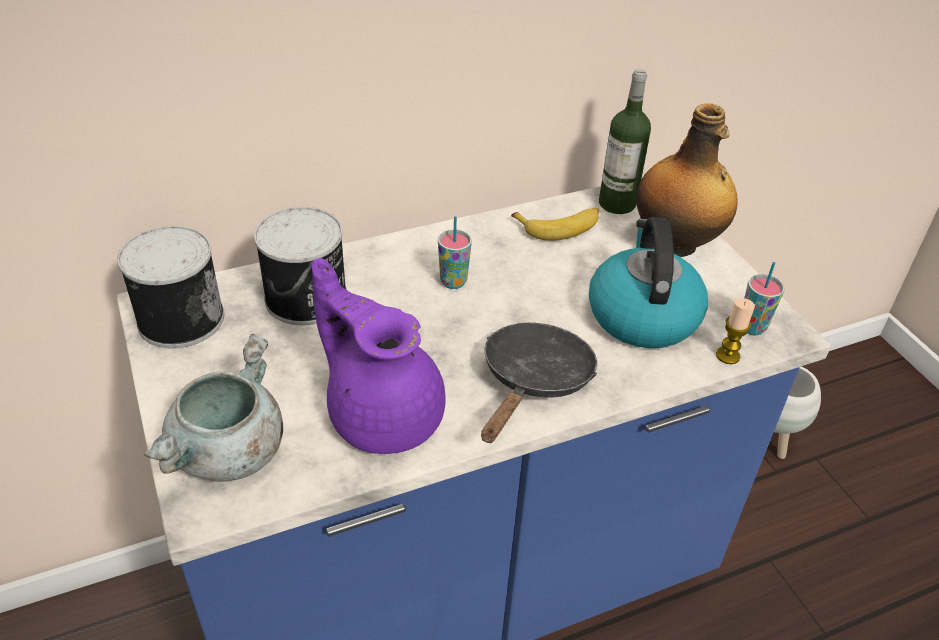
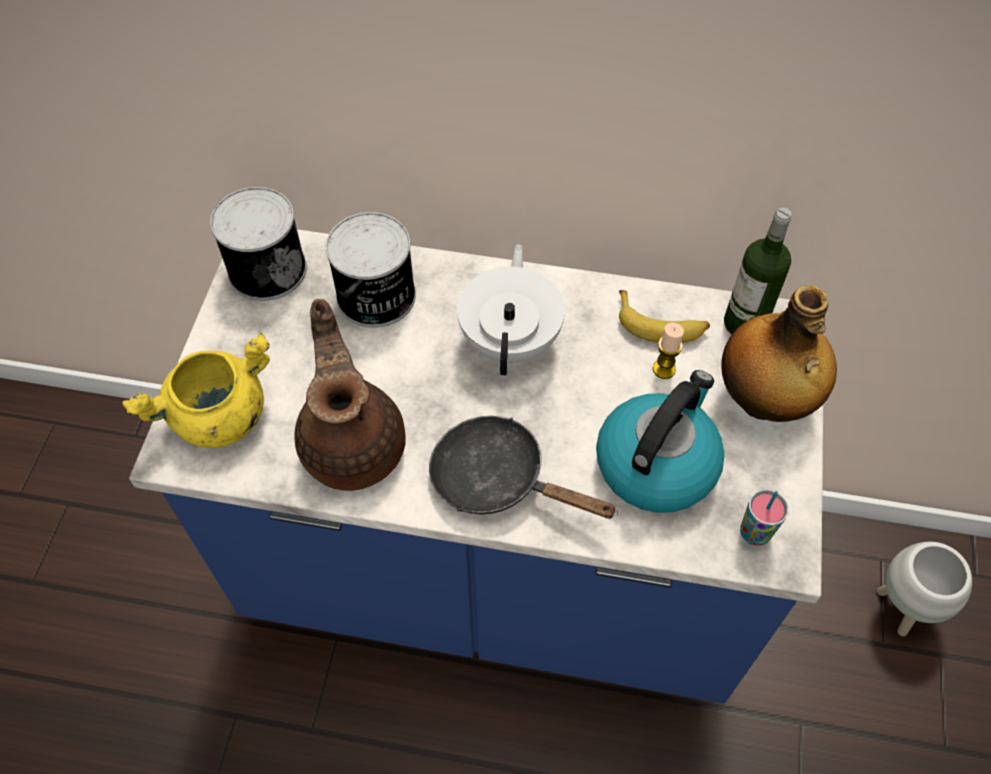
camera: 35 degrees right, 15 degrees up
grey cooking pot [144,334,283,482] -> yellow cooking pot [122,333,270,448]
purple teapot [312,258,446,454] -> brown teapot [294,299,406,491]
cup [438,216,472,289] -> white teapot [457,244,565,376]
black frying pan [481,323,597,443] -> black frying pan turned 120 degrees counterclockwise [429,416,618,519]
candle [716,298,755,364] -> candle moved to [653,323,684,379]

